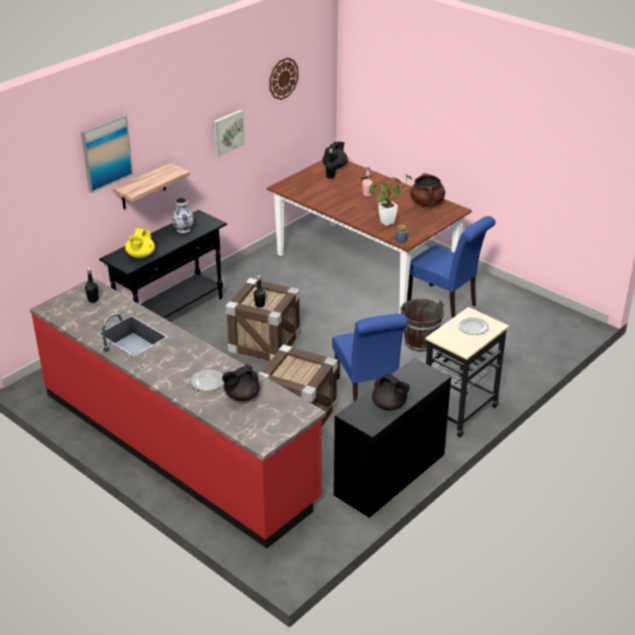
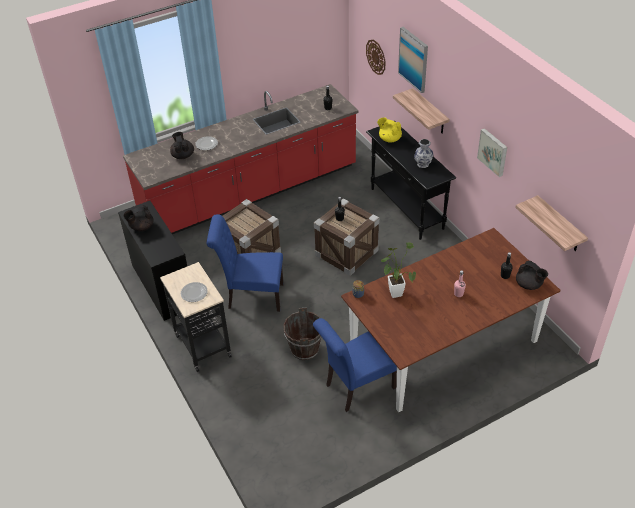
camera: 110 degrees right, 10 degrees up
wall clock [269,58,298,100] -> wall clock moved to [366,40,386,75]
brown cooking pot [410,173,445,207] -> none
none -> shelf [515,195,588,251]

